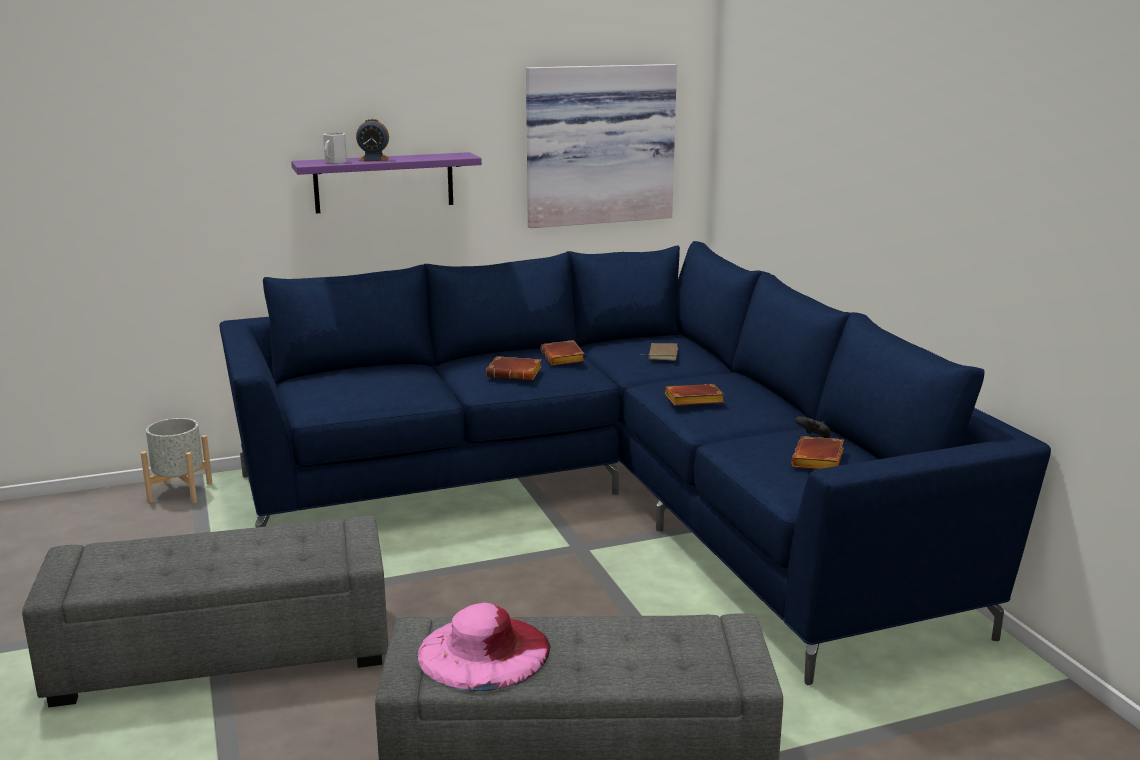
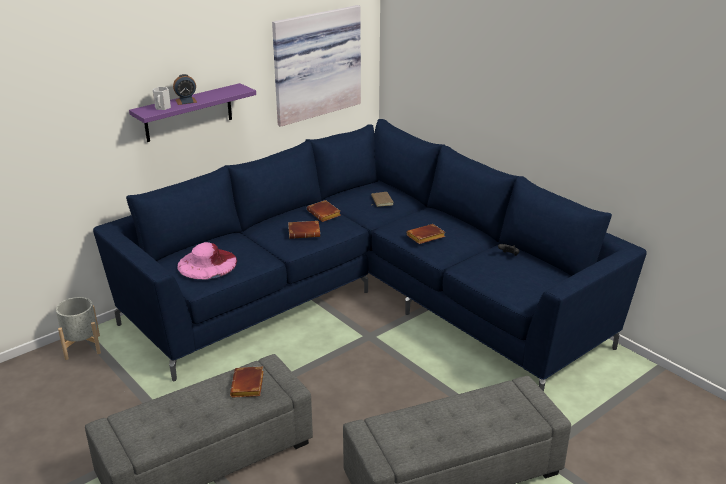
camera: 20 degrees left, 10 degrees up
pink hat [418,602,550,691] -> pink hat moved to [177,242,237,280]
brown book [791,436,844,469] -> brown book moved to [230,366,264,397]

